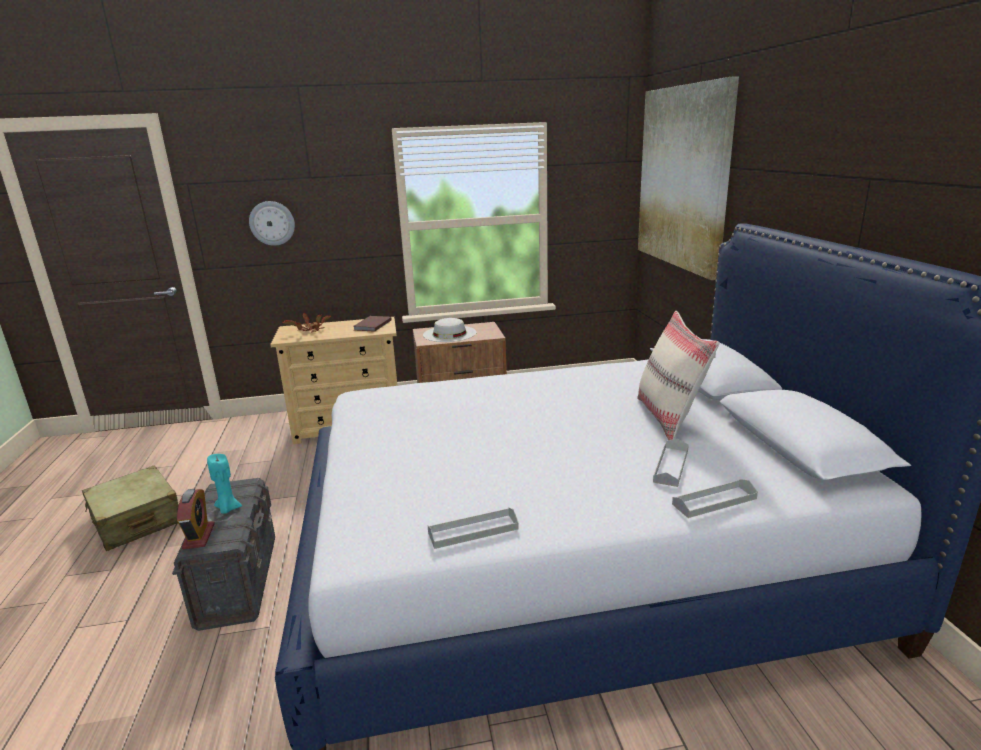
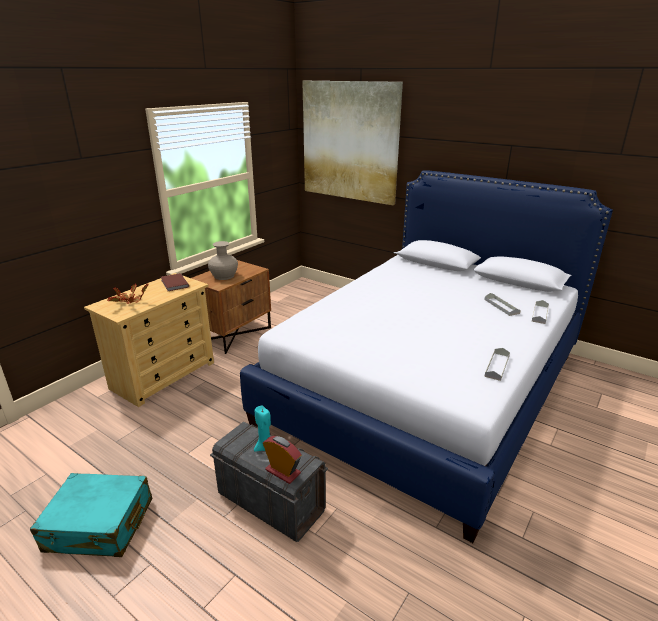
camera: 45 degrees left, 5 degrees up
beige suitcase [82,466,179,551] -> turquoise suitcase [30,473,152,557]
wall clock [249,201,295,246] -> none
white hat [423,318,476,342] -> beige vase [208,241,238,280]
beige pillow [637,311,720,440] -> none

